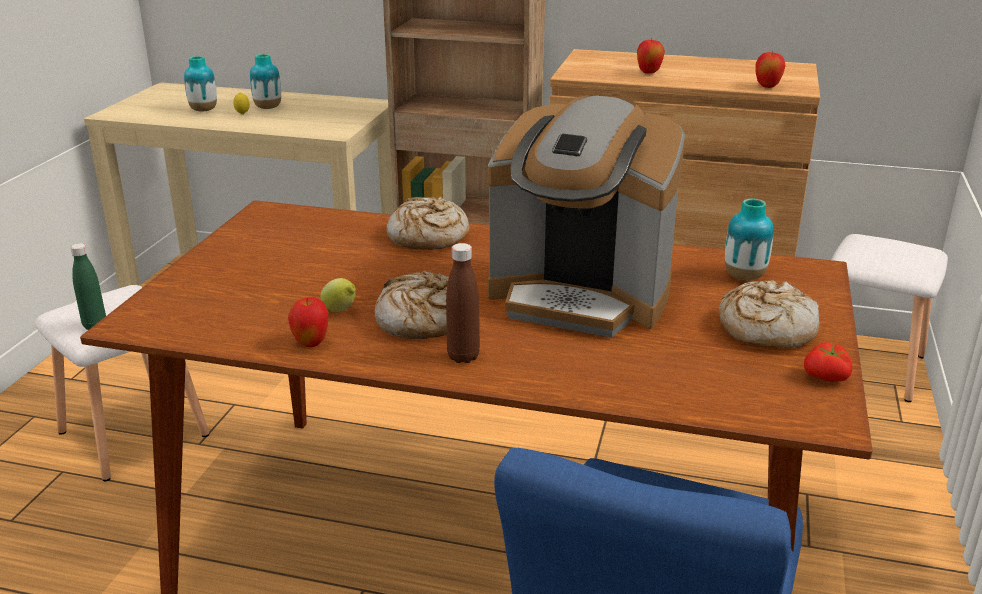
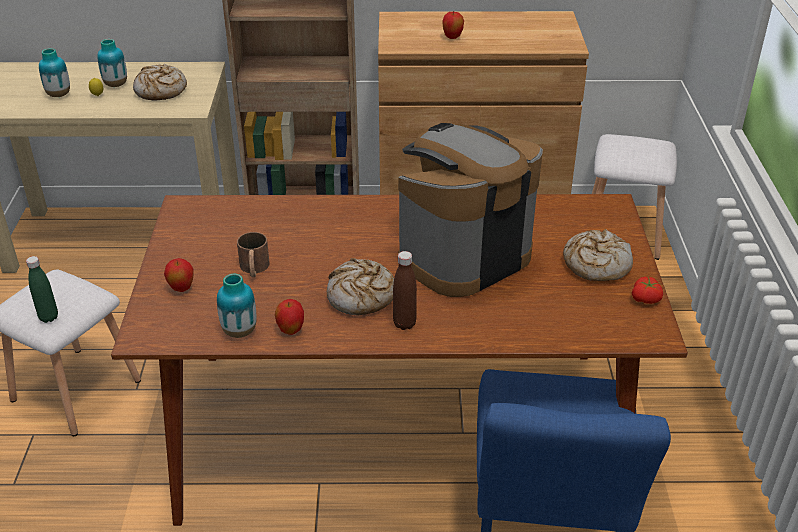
camera: 15 degrees left, 10 degrees up
lemon [320,278,356,312] -> none
bread [386,197,469,250] -> bread moved to [133,64,187,101]
coffee machine [488,95,685,338] -> coffee machine turned 135 degrees clockwise [398,123,543,297]
vase [725,198,773,280] -> vase moved to [217,274,257,338]
apple [756,52,786,88] -> apple moved to [164,258,194,292]
none -> brown mug [237,232,270,277]

